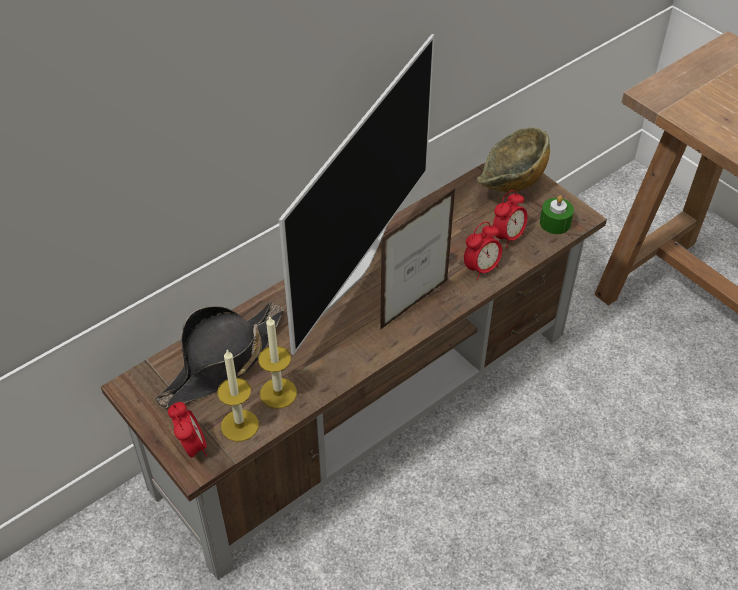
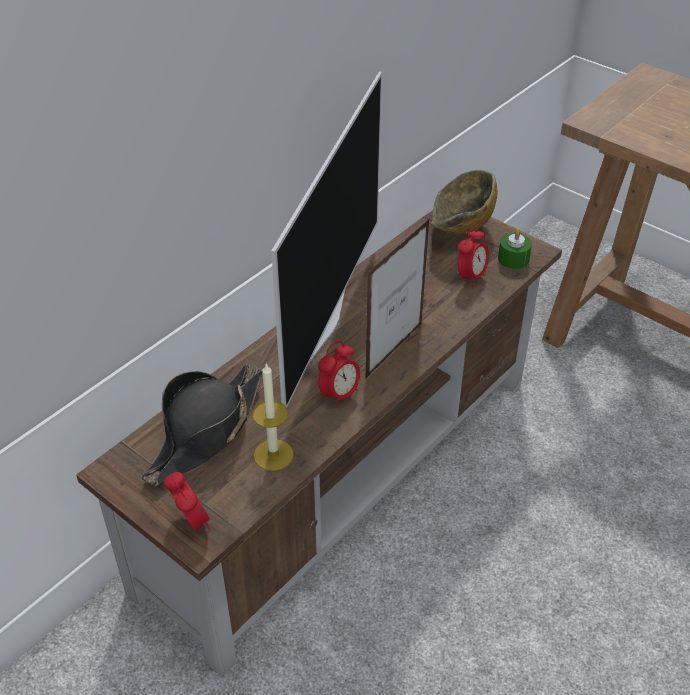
camera: 10 degrees left, 5 degrees down
candle [217,349,259,442] -> none
alarm clock [464,222,502,280] -> alarm clock moved to [318,341,360,408]

